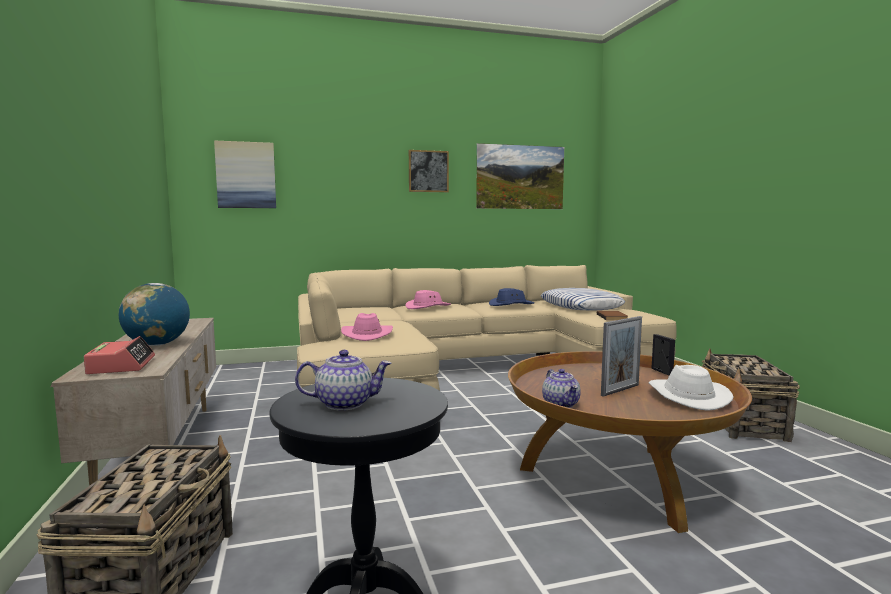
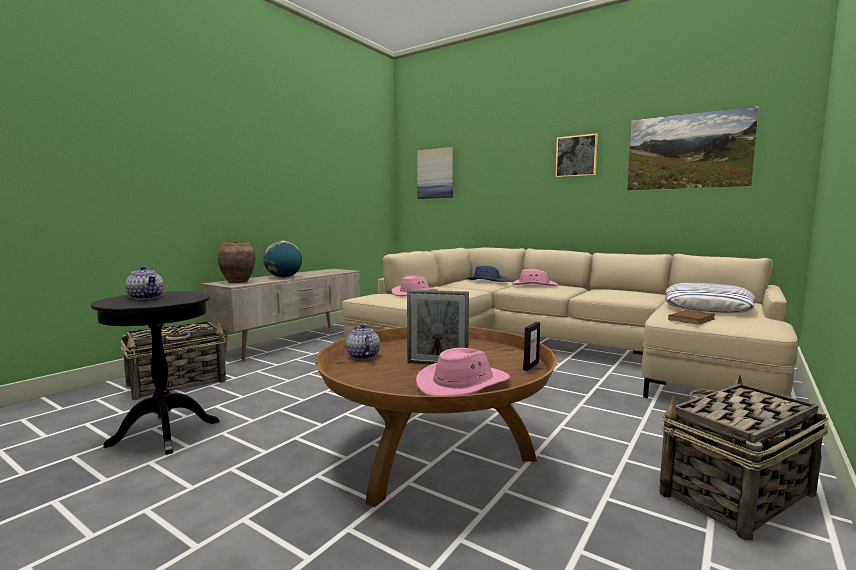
camera: 50 degrees right, 0 degrees up
alarm clock [84,336,155,374] -> brown vase [218,242,256,283]
blue hat [489,288,534,306] -> blue hat moved to [467,266,508,282]
teapot [542,369,581,408] -> teapot turned 120 degrees clockwise [346,324,380,360]
white hat [648,365,733,411] -> pink hat [416,348,510,396]

